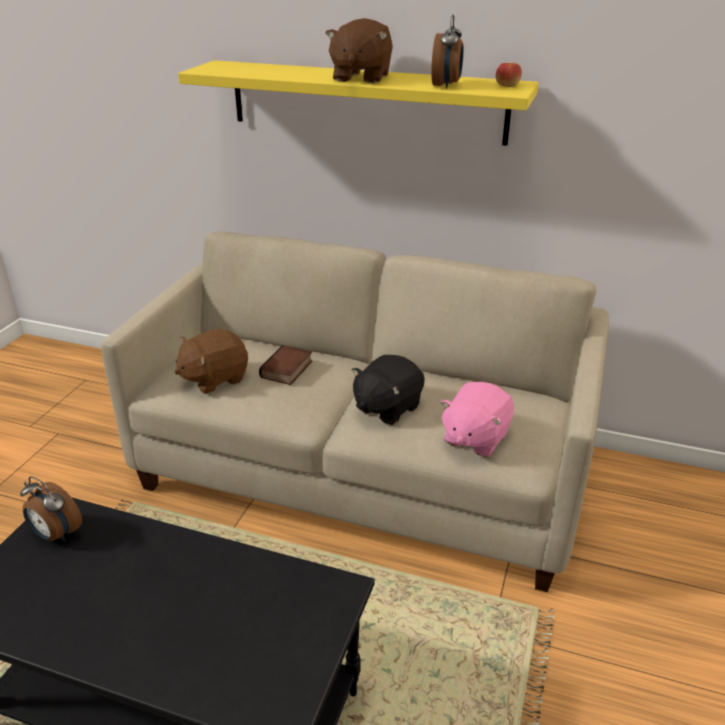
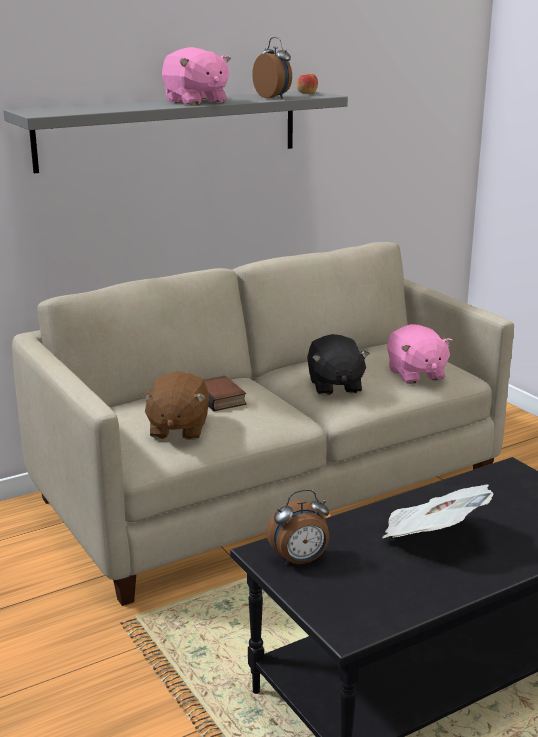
camera: 50 degrees left, 10 degrees down
yellow shelf [178,60,539,146] -> grey shelf [3,91,348,173]
brown plush toy [325,18,393,83] -> pink plush toy [162,47,231,105]
none -> newspaper [383,485,493,538]

